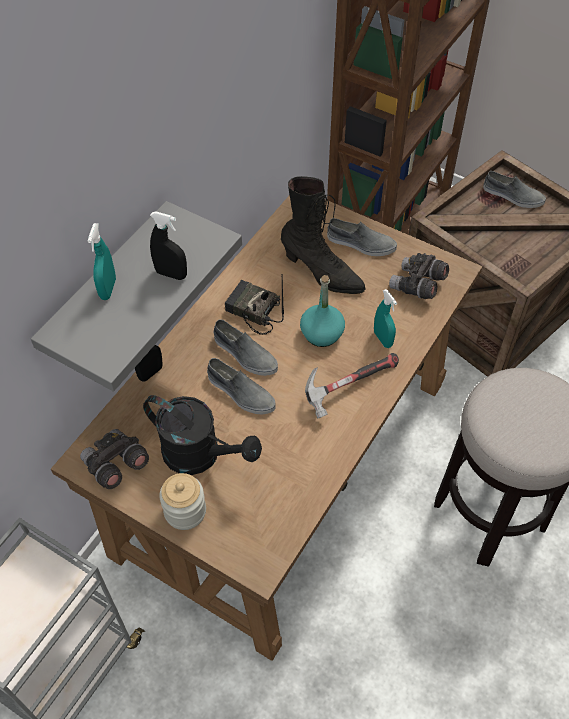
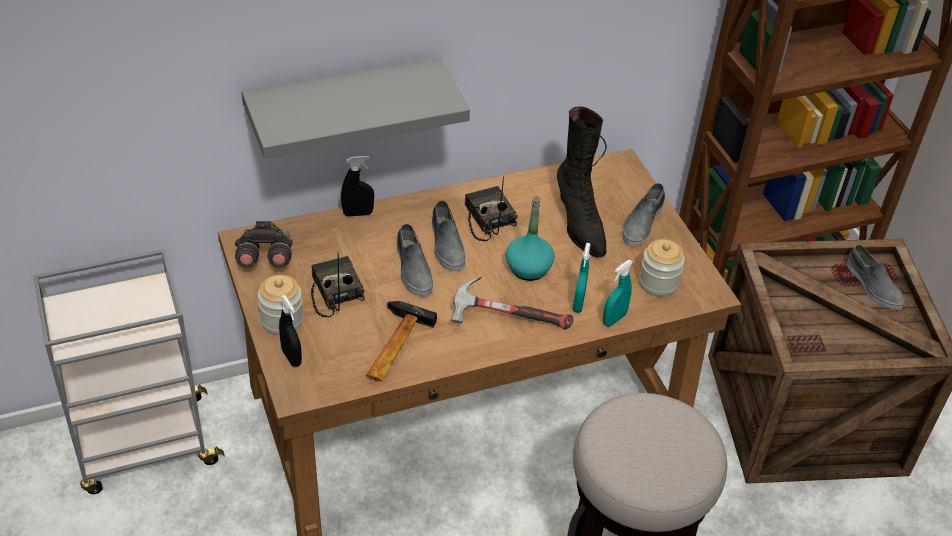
camera: 35 degrees right, 10 degrees down
turquoise spray bottle [87,223,116,300] -> turquoise spray bottle moved to [603,260,633,327]
black watering can [143,395,262,475] -> radio [311,252,364,317]
black spray bottle [150,212,187,280] -> black spray bottle moved to [279,295,302,367]
grey shoe [327,218,397,256] -> grey shoe turned 60 degrees clockwise [622,183,665,246]
grey binoculars [389,253,449,299] -> jar [639,239,685,297]
none -> hammer [366,301,437,382]

